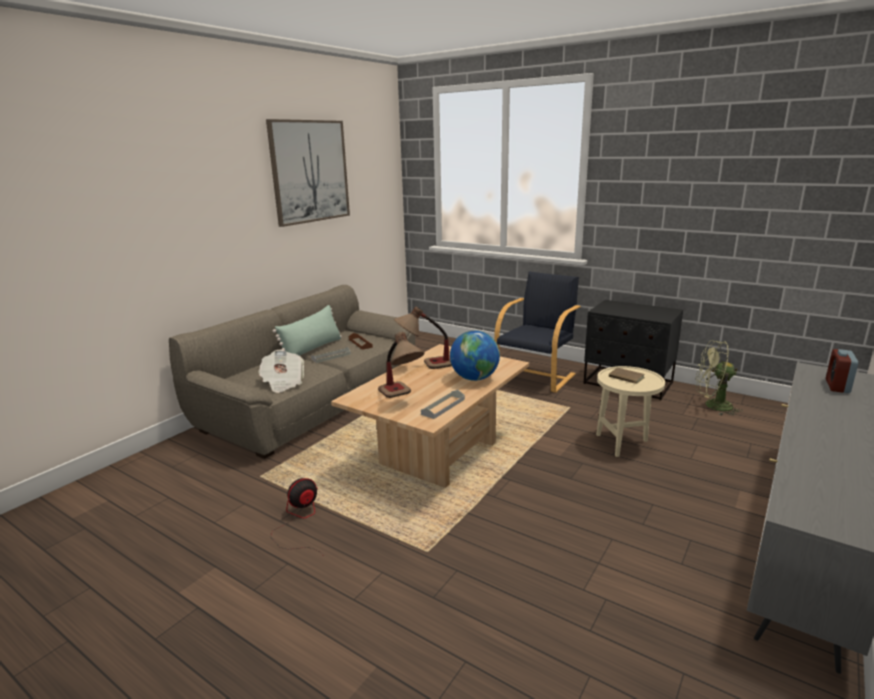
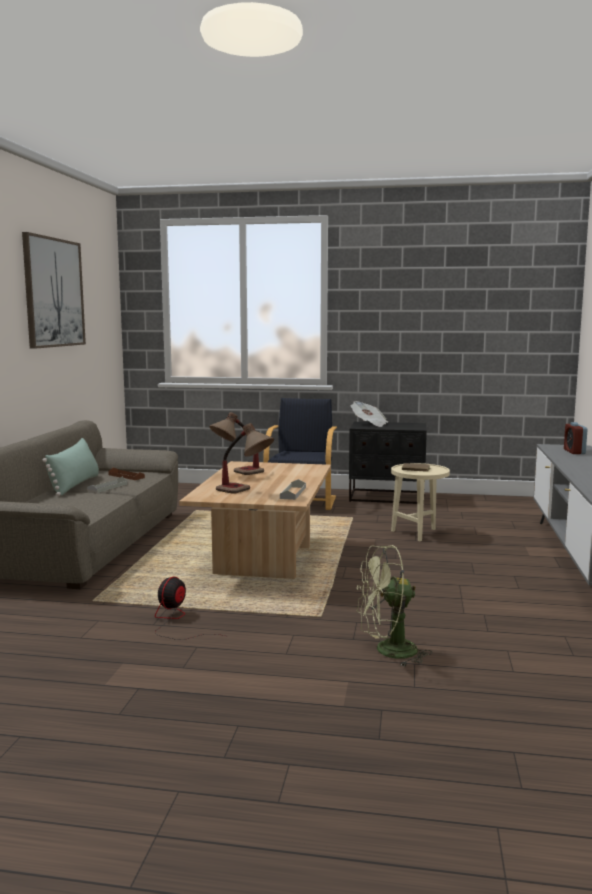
camera: 25 degrees left, 10 degrees down
newspaper [258,350,304,393] -> newspaper moved to [351,401,388,427]
globe [450,331,500,381] -> none
green fan [696,340,743,415] -> green fan moved to [357,545,432,667]

